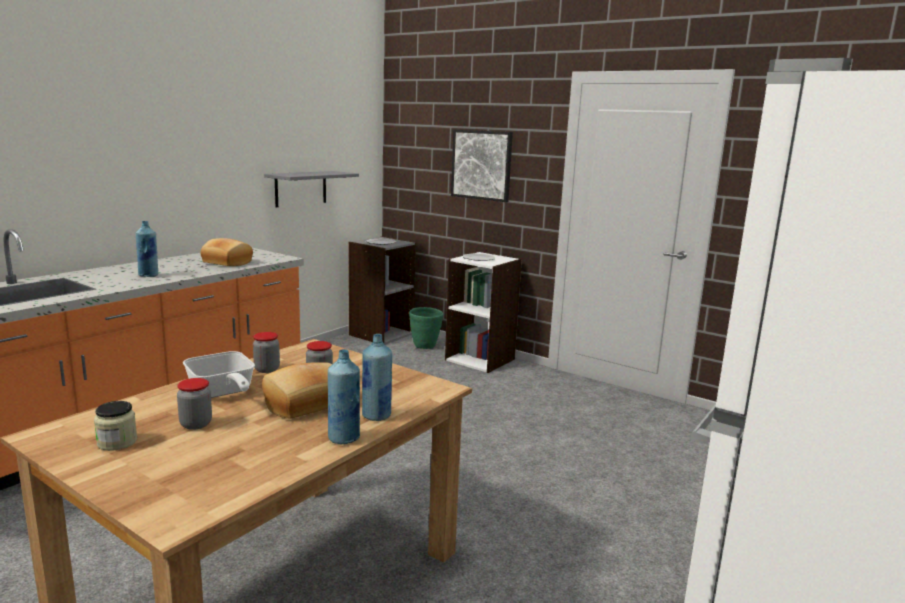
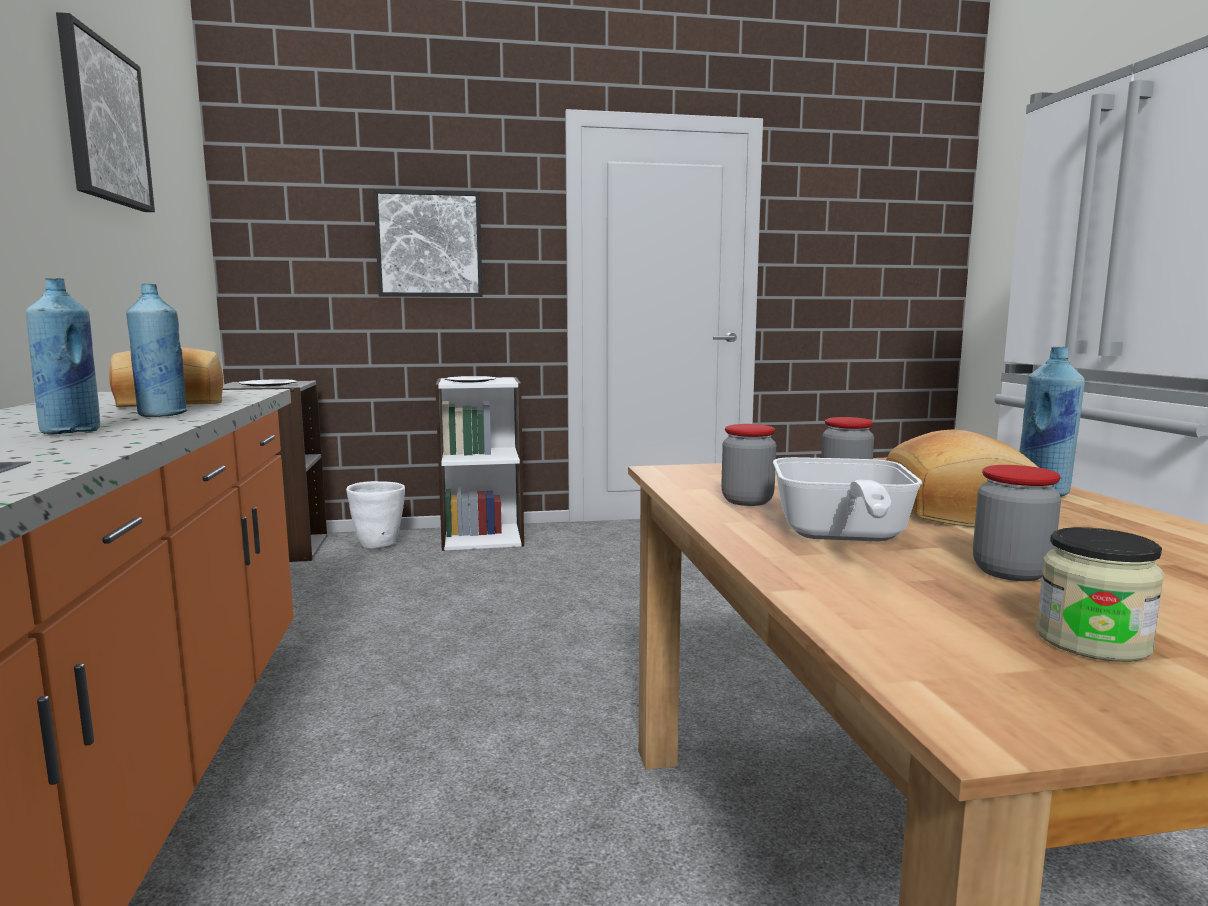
camera: 45 degrees left, 5 degrees down
frying pan [183,351,255,398] -> frying pan turned 90 degrees clockwise [773,457,922,541]
grey shelf [264,171,359,207] -> none
blue bottle [328,349,360,444] -> blue bottle moved to [126,283,188,417]
green planter [409,307,444,349] -> white planter [346,481,405,549]
none -> picture [56,12,155,212]

